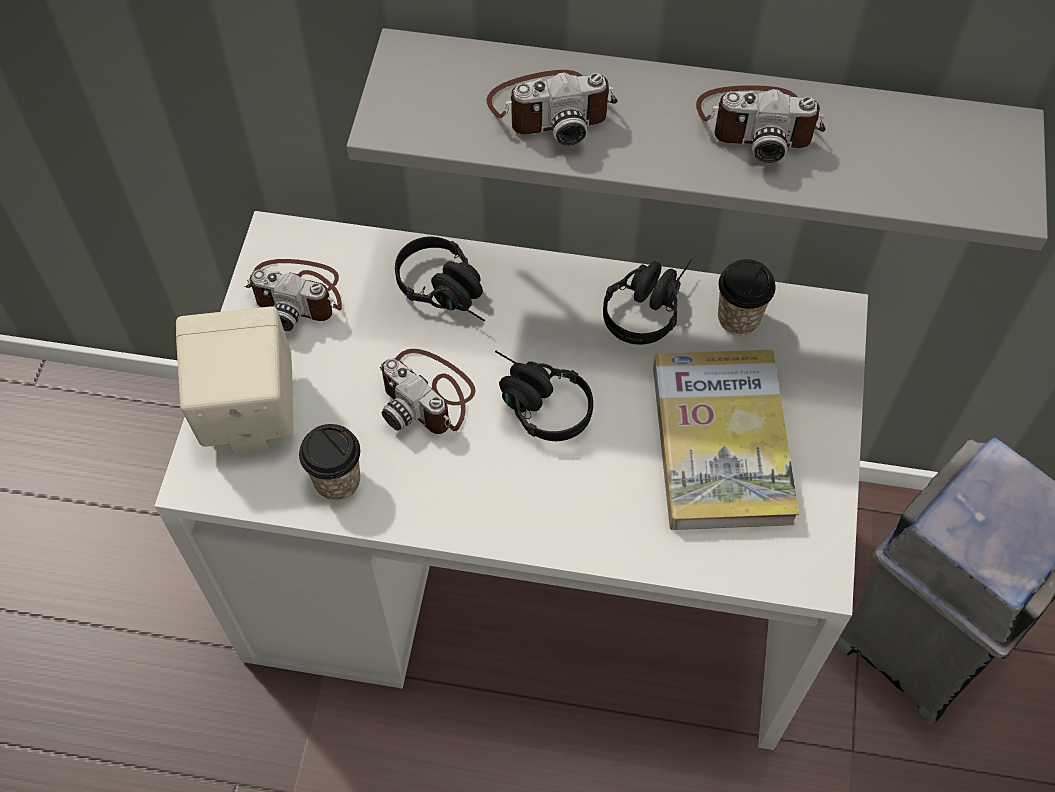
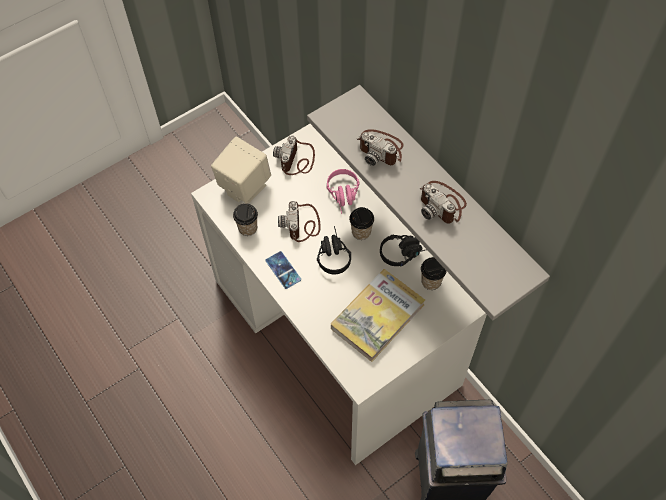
camera: 45 degrees right, 0 degrees up
camera [244,259,342,331] -> camera turned 45 degrees clockwise [273,136,315,175]
black headphones [395,237,485,322] -> pink headphones [327,169,360,214]
none -> phone [266,251,301,289]
none -> cup [349,207,374,240]

